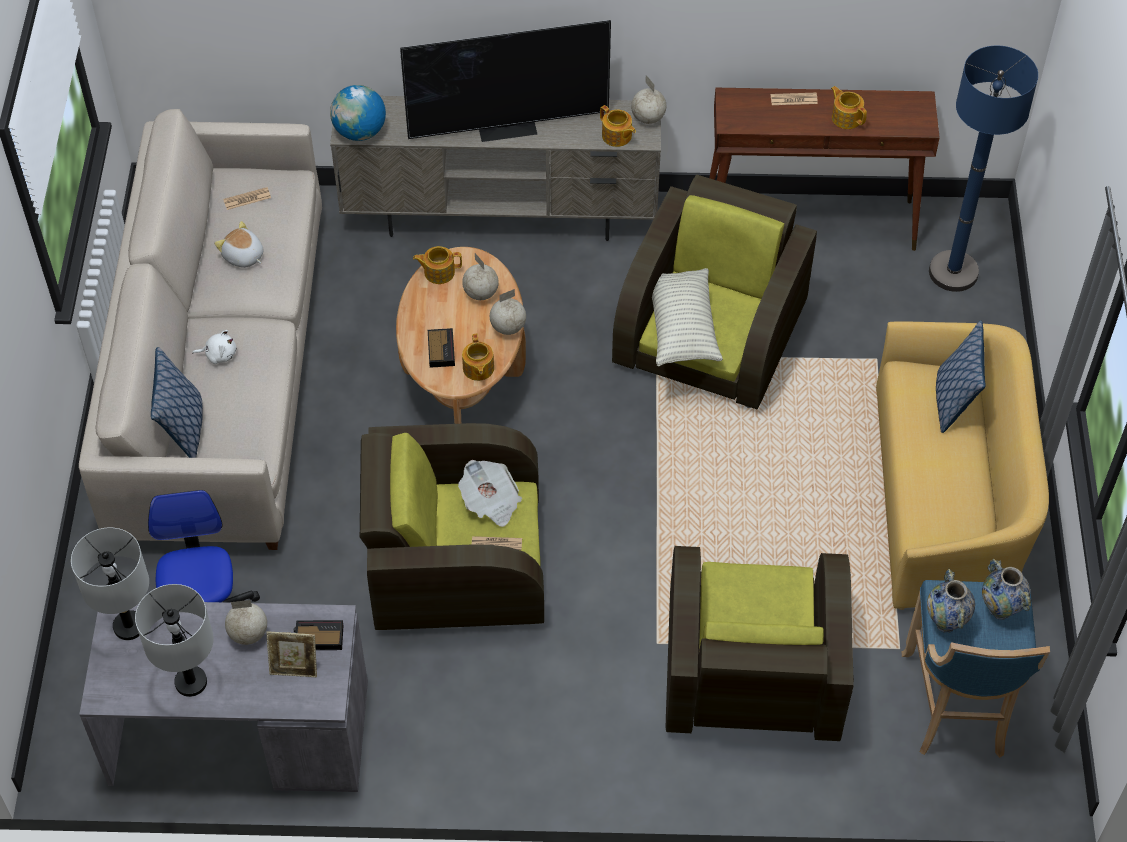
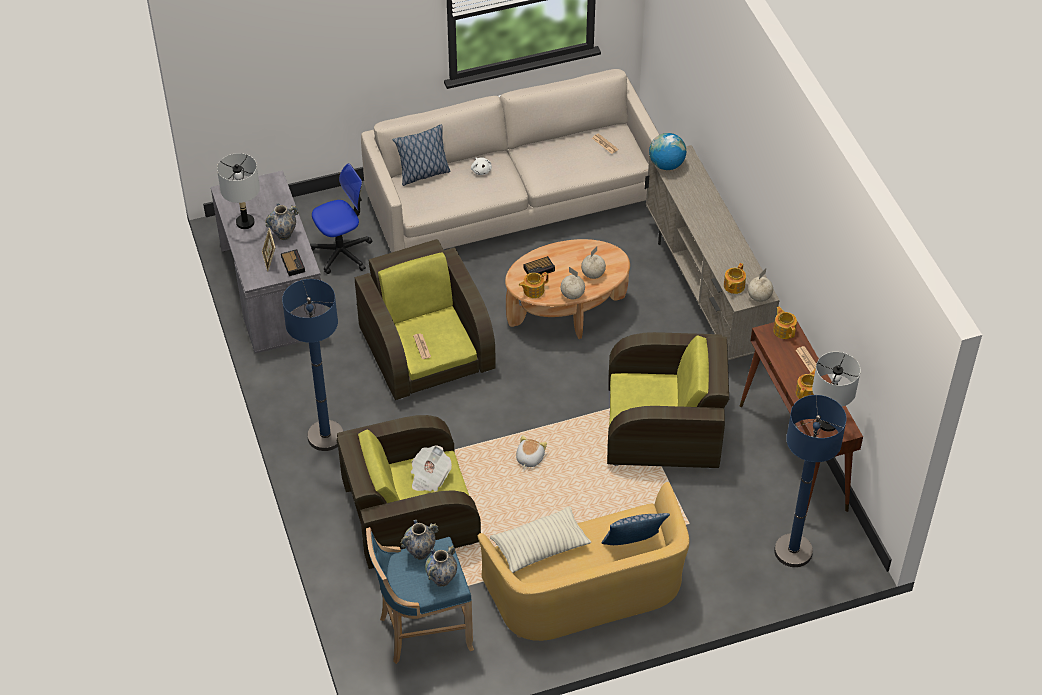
camera: 70 degrees right, 5 degrees down
grey table lamp [71,528,149,640] -> grey table lamp moved to [812,352,861,432]
plush toy [214,221,264,268] -> plush toy moved to [516,435,547,468]
globe [225,600,267,645] -> vase [265,203,299,240]
television [400,20,611,142] -> none
teapot [413,246,462,284] -> teapot moved to [773,307,797,339]
newspaper [458,460,522,527] -> newspaper moved to [411,445,452,491]
pillow [652,268,723,367] -> pillow moved to [490,506,591,573]
none -> blue floor lamp [282,279,343,451]

